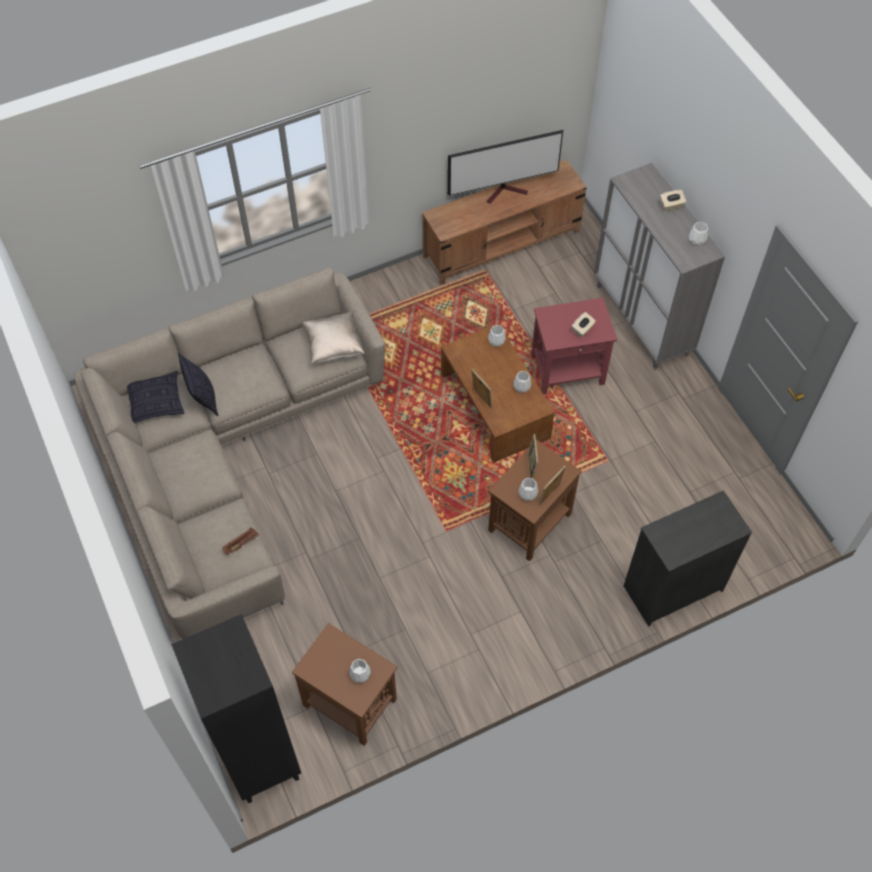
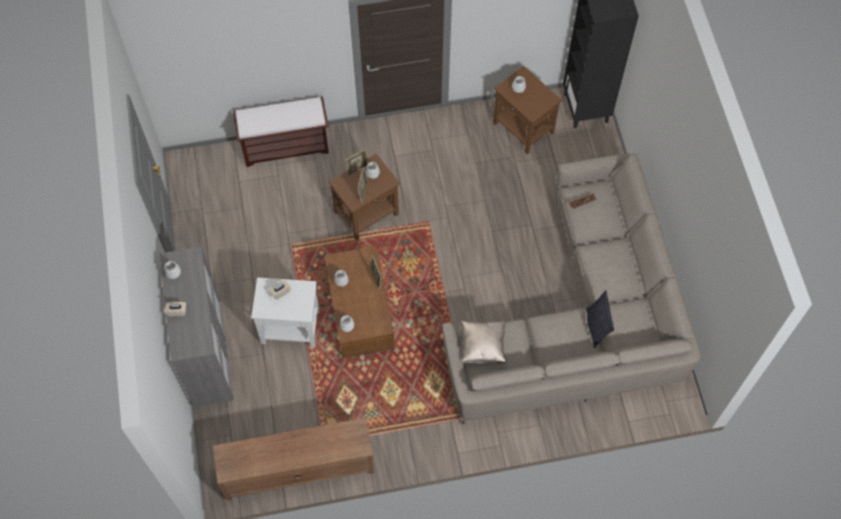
camera: 165 degrees left, 5 degrees up
pillow [127,371,184,423] -> none
television [448,130,563,203] -> none
red side table [531,298,617,394] -> white side table [251,277,320,348]
black dresser [624,490,752,627] -> brown bench [233,96,329,167]

